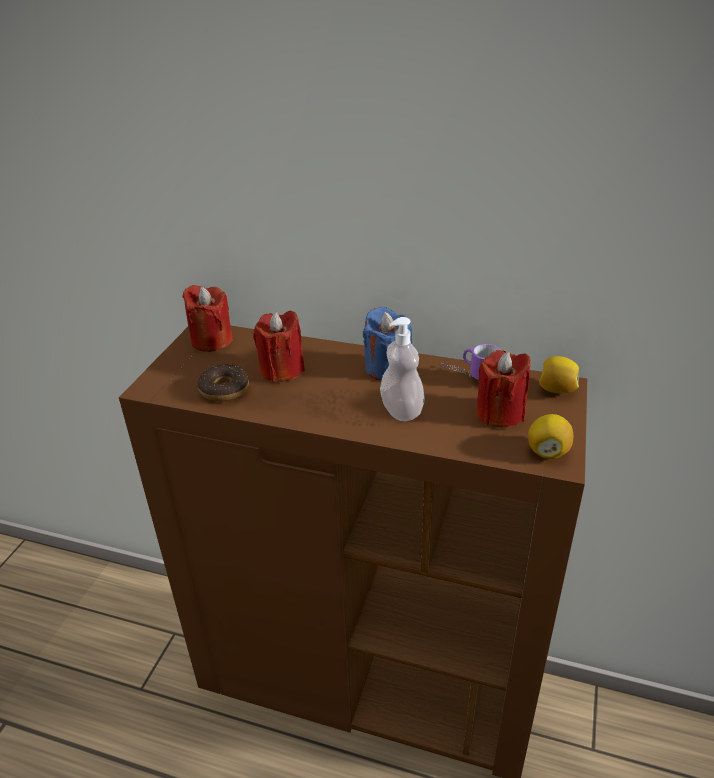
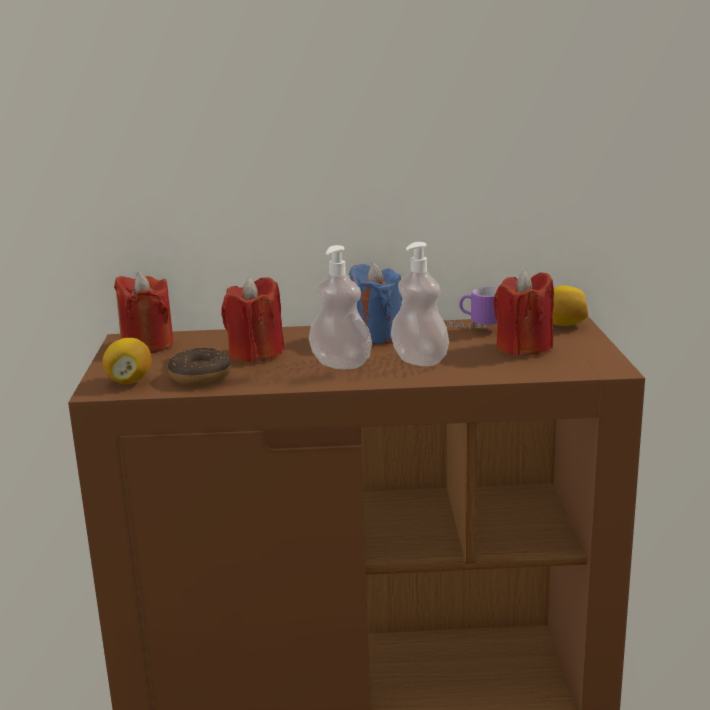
camera: 20 degrees left, 15 degrees down
lemon [528,414,573,459] -> lemon moved to [102,338,152,384]
none -> soap dispenser [309,245,372,369]

